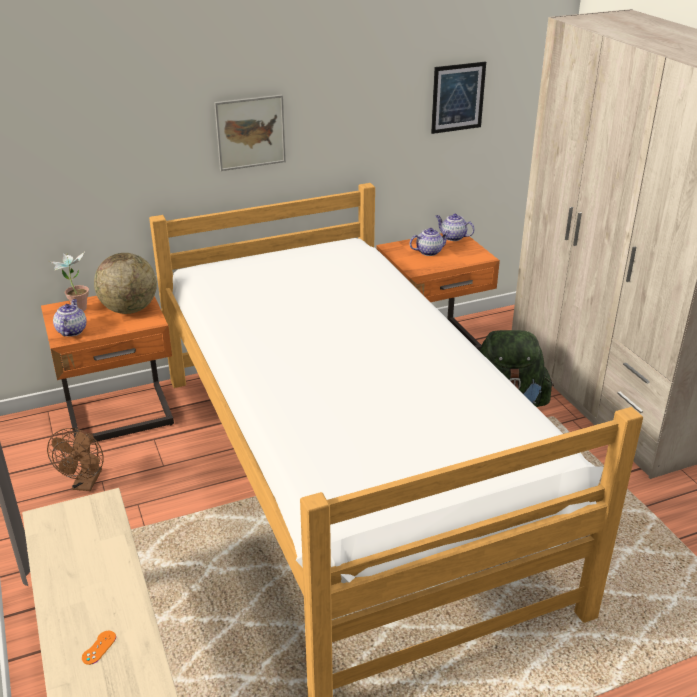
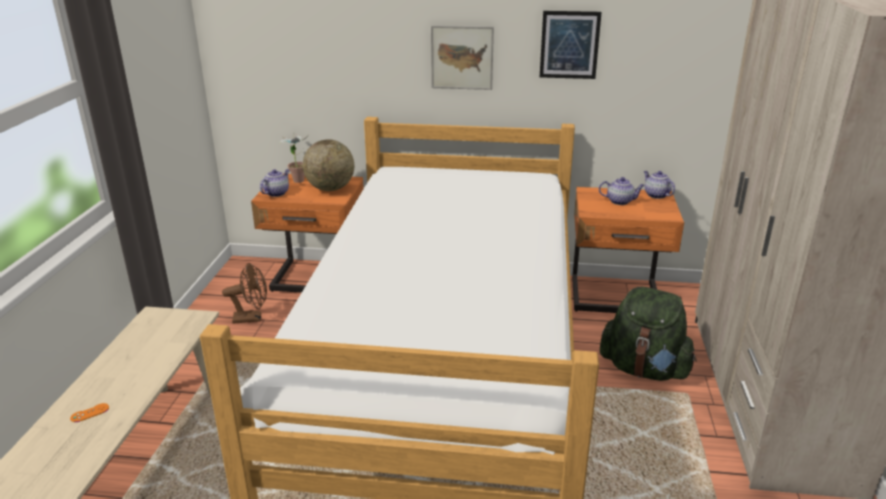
camera: 30 degrees right, 5 degrees down
brown fan [47,428,104,491] -> brown fan turned 135 degrees counterclockwise [222,263,267,324]
picture [431,61,486,134] -> picture moved to [540,11,602,79]

